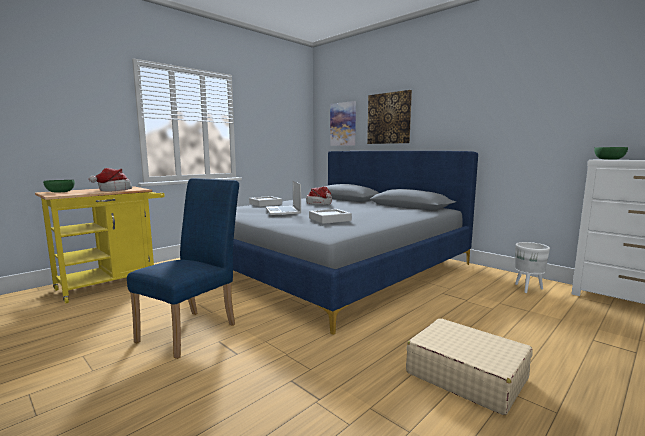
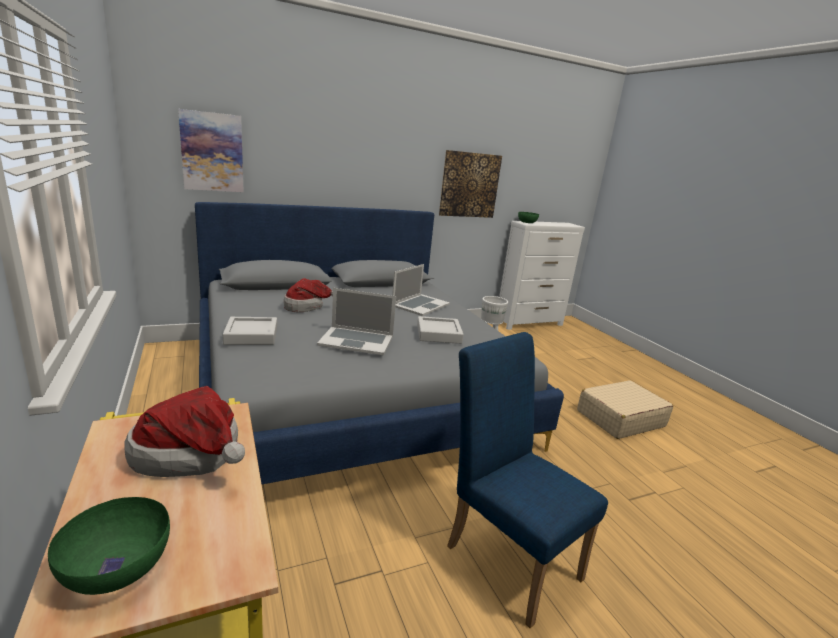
camera: 70 degrees left, 10 degrees up
picture [367,90,412,144] -> picture moved to [439,150,502,218]
none -> laptop [392,264,450,316]

